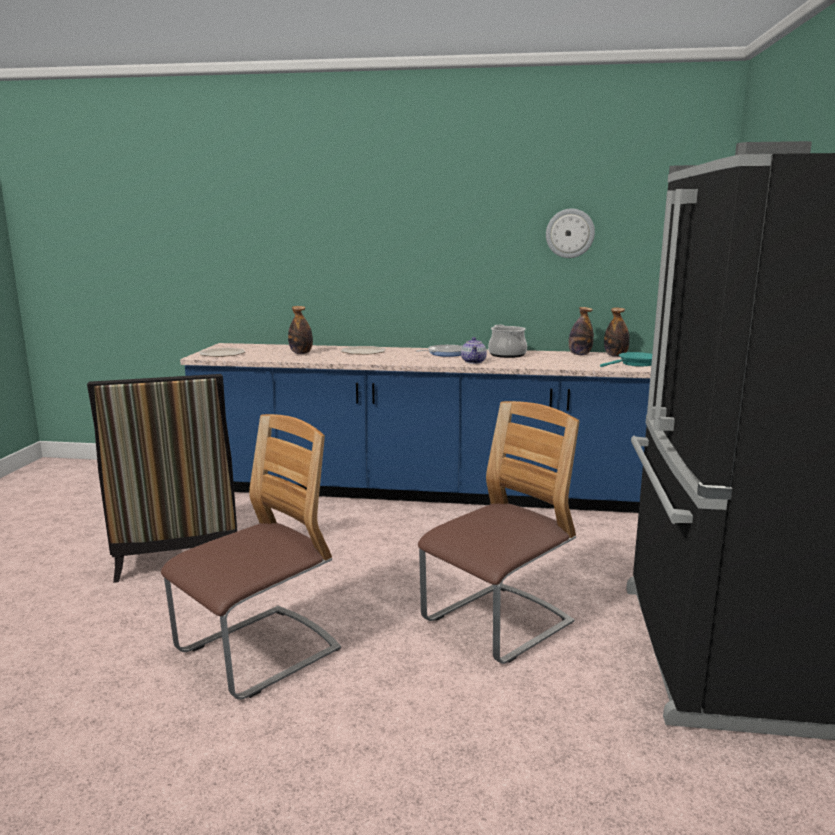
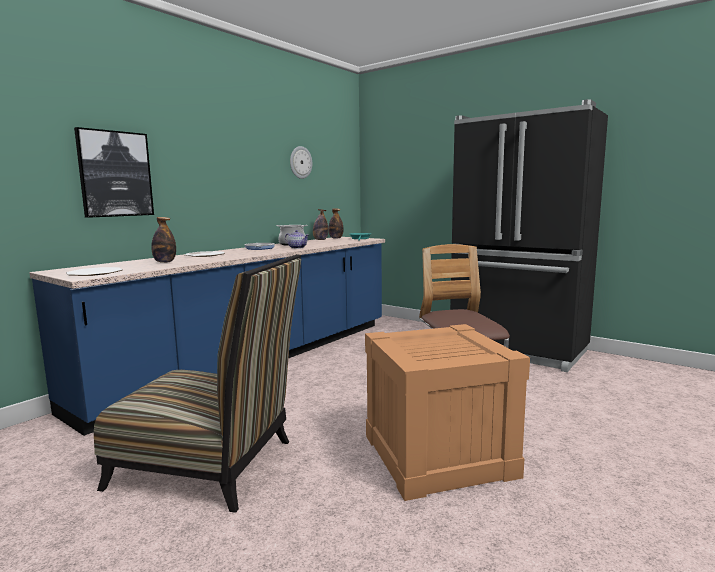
camera: 60 degrees left, 5 degrees down
chair [161,414,341,700] -> crate [365,324,530,501]
none -> picture [74,127,154,218]

